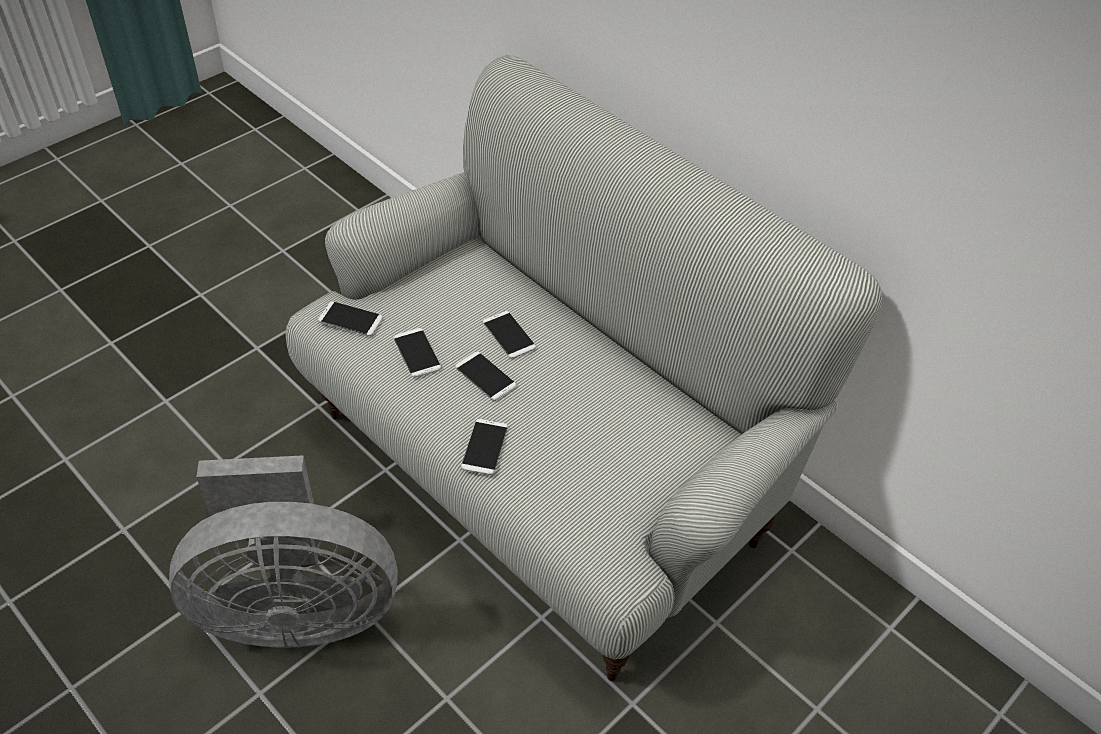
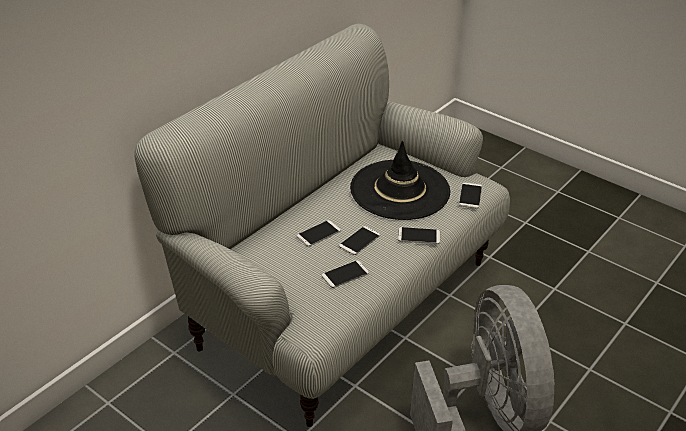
camera: 95 degrees left, 10 degrees down
phone [318,301,383,336] -> phone moved to [459,182,482,209]
none -> black hat [350,141,450,220]

